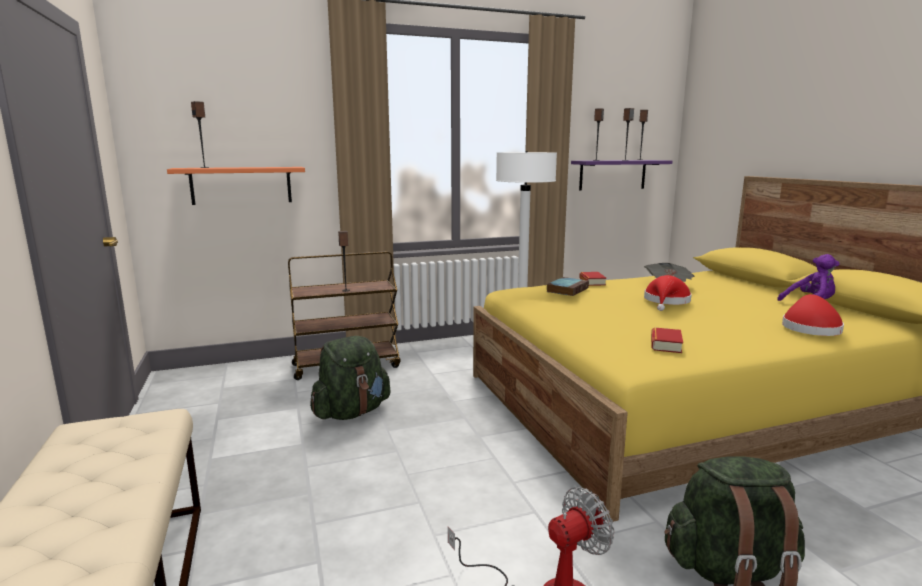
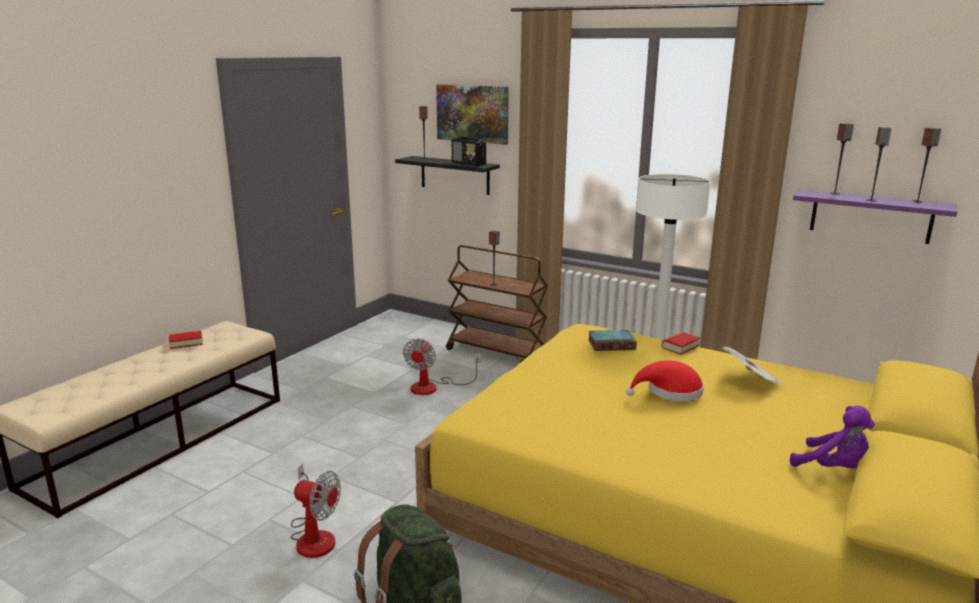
camera: 50 degrees right, 5 degrees up
orange shelf [167,167,305,205] -> black shelf [395,156,500,195]
green backpack [310,336,391,420] -> fan [403,339,481,395]
book [651,327,683,353] -> book moved to [169,331,203,349]
red hat [782,294,844,336] -> none
none -> picture [436,84,509,145]
none -> radio [452,136,486,166]

